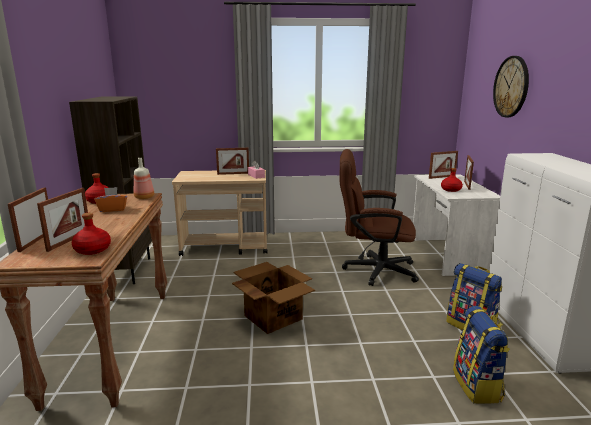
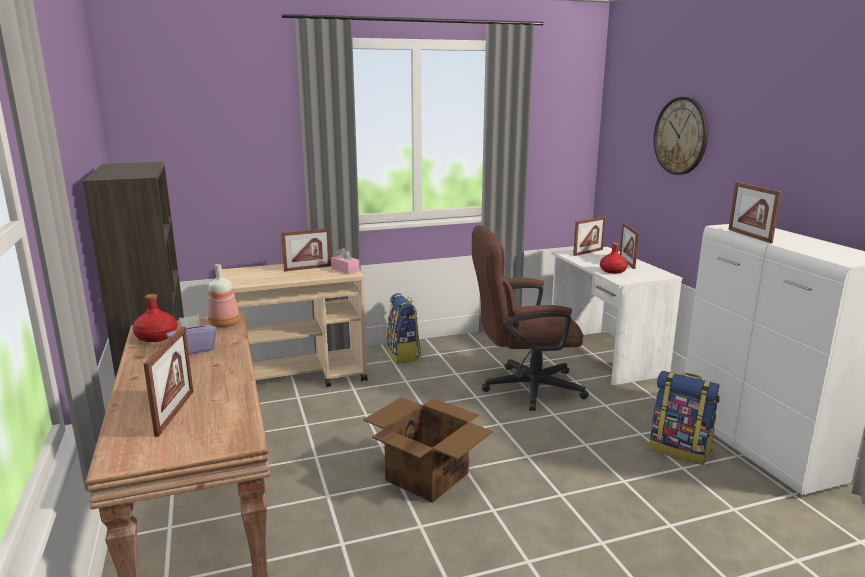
camera: 15 degrees left, 0 degrees up
picture frame [8,188,48,252] -> picture frame moved to [728,182,781,243]
red bottle [72,213,111,255] -> none
orange tissue box [95,187,127,212] -> purple tissue box [166,315,217,355]
backpack [453,306,510,404] -> backpack moved to [386,293,421,364]

